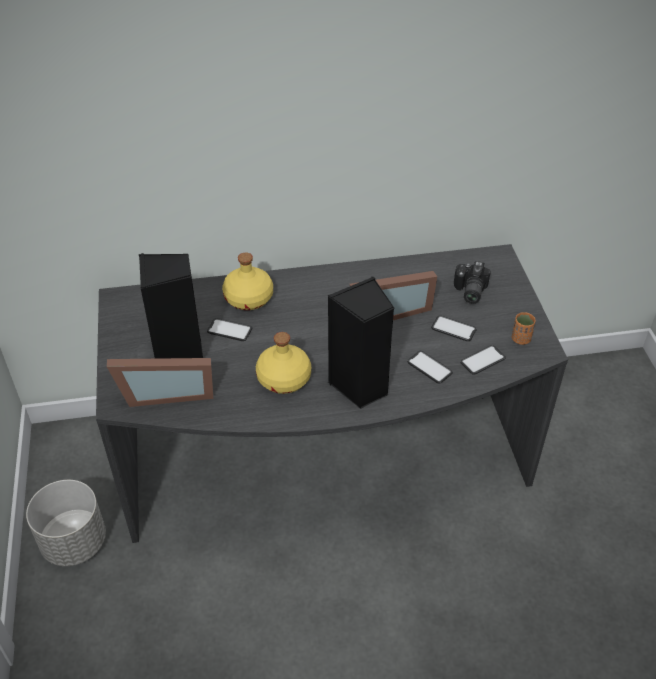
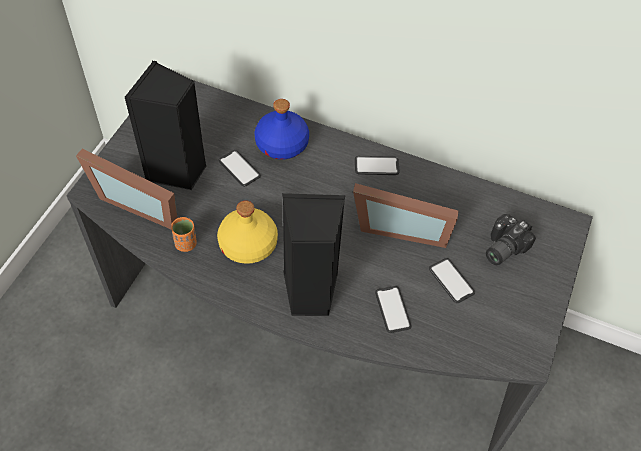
camera: 30 degrees right, 10 degrees up
grey planter [26,480,106,566] -> none
yellow bottle [222,253,273,310] -> blue bottle [255,99,309,160]
phone [460,345,506,375] -> phone moved to [355,156,400,175]
orange cup [512,312,536,345] -> orange cup moved to [171,217,197,252]

